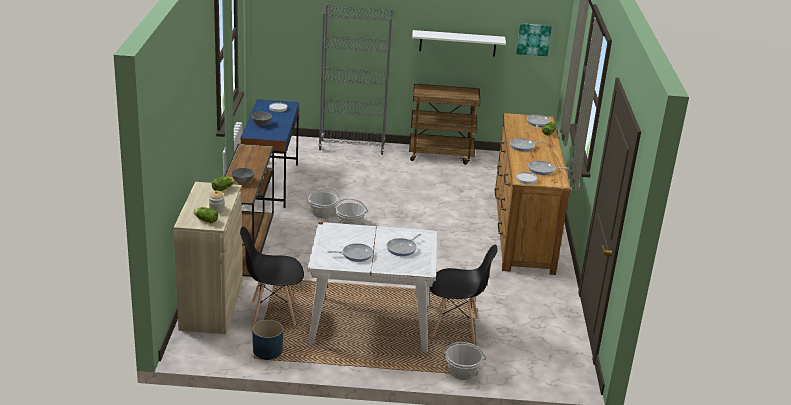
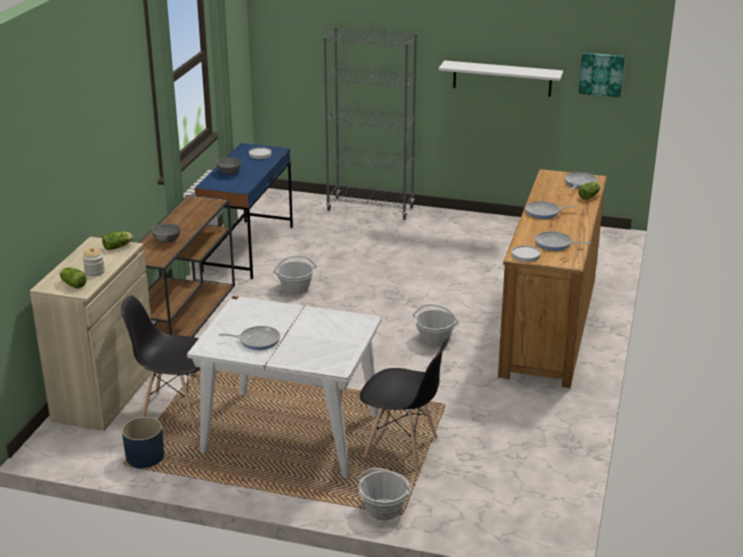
camera: 15 degrees right, 0 degrees up
basket [333,198,368,225] -> basket moved to [413,304,459,346]
frying pan [387,234,421,256] -> none
brown cart [409,84,480,165] -> none

